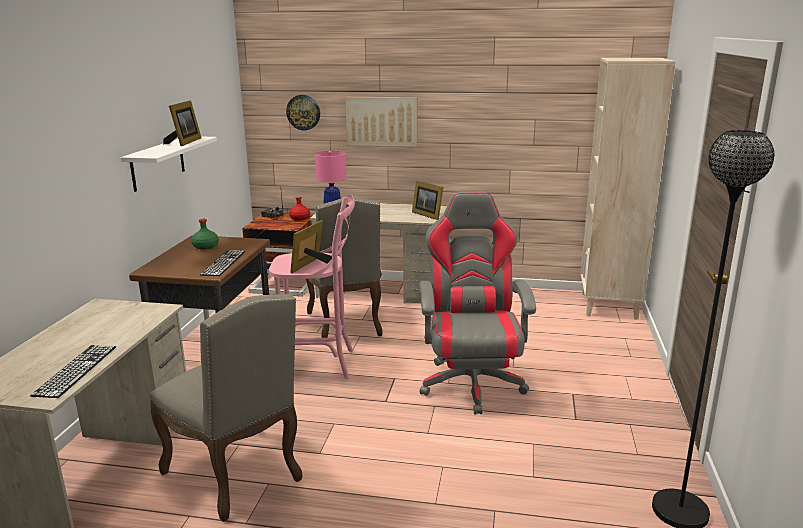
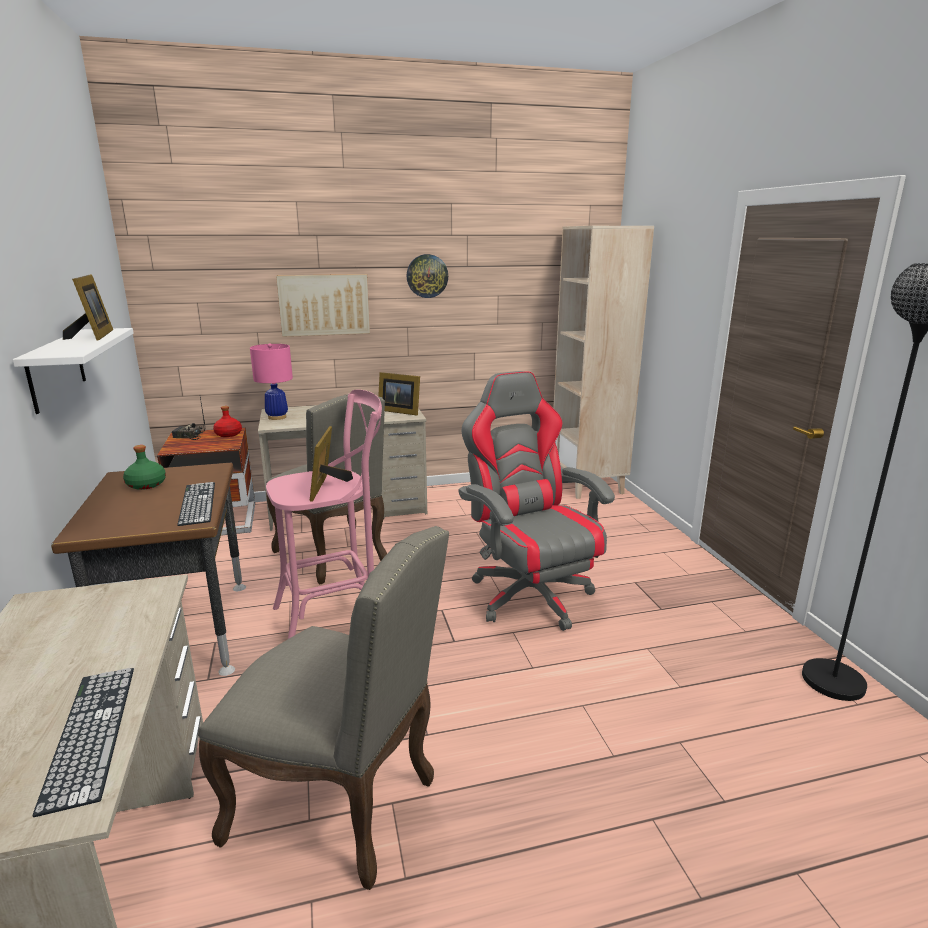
camera: 25 degrees left, 0 degrees up
wall clock [286,95,320,130] -> wall clock moved to [406,254,448,298]

